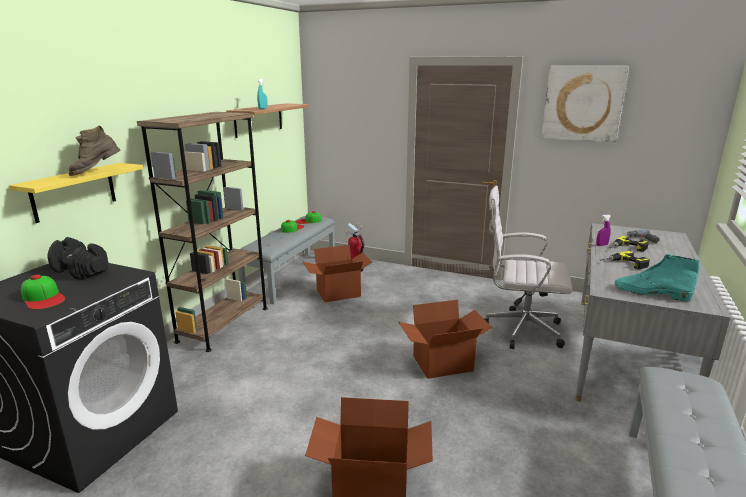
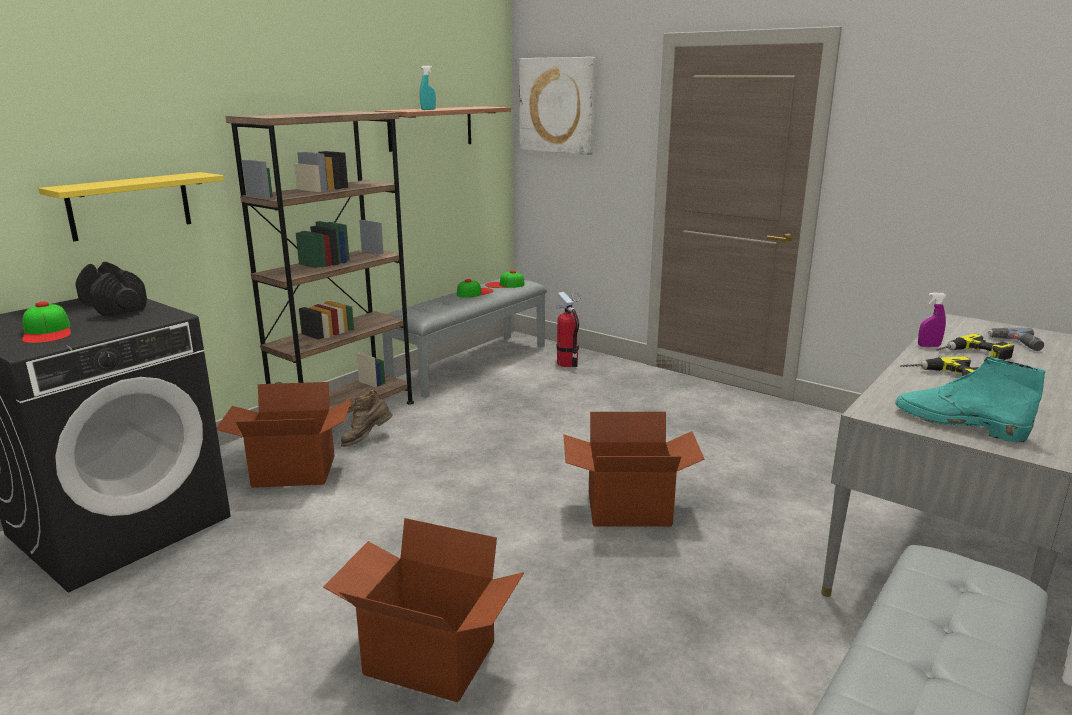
camera: 15 degrees right, 0 degrees up
brown boot [68,126,120,176] -> brown boot moved to [341,390,393,447]
cardboard box [303,245,372,302] -> cardboard box moved to [217,382,352,488]
white office chair [483,186,573,349] -> none
picture [541,66,629,142] -> picture moved to [519,57,596,155]

